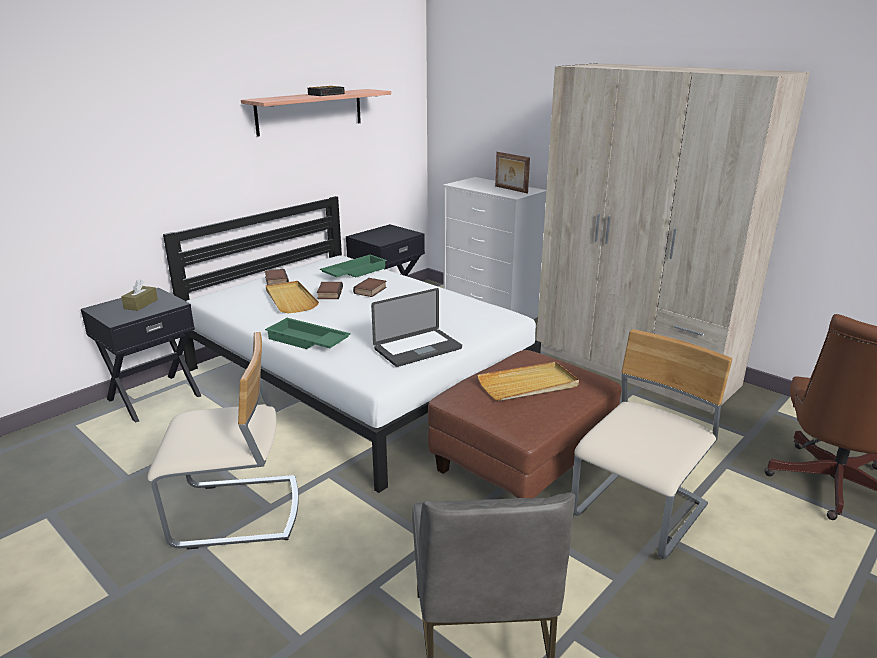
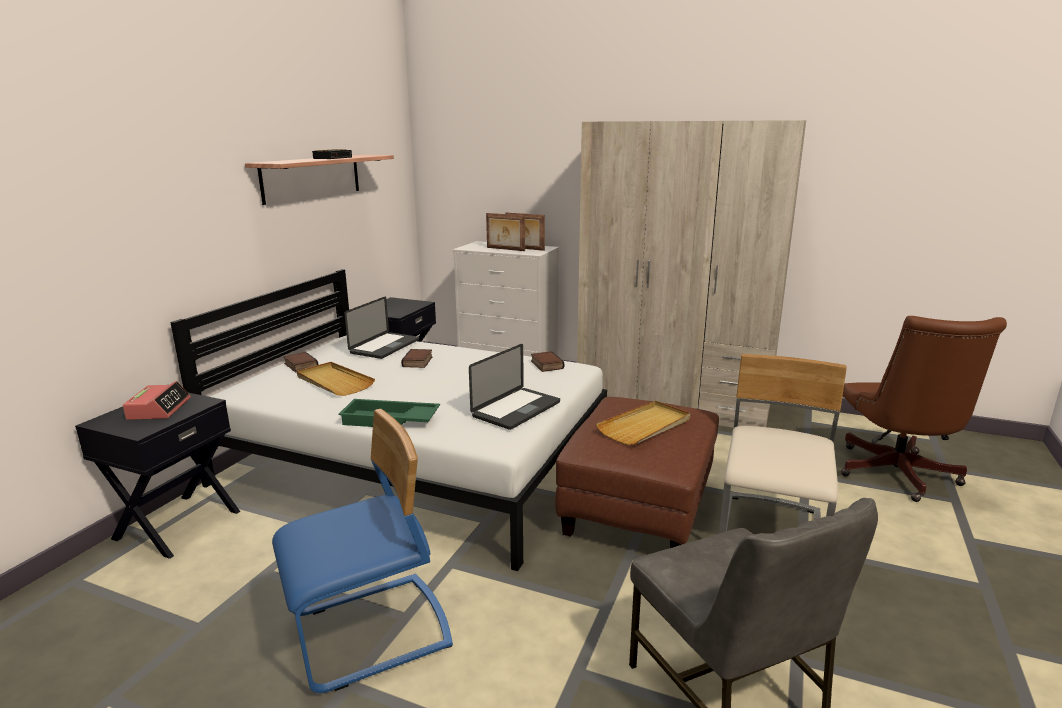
camera: 20 degrees left, 5 degrees down
brown tissue box [121,279,158,311] -> alarm clock [123,381,191,420]
beige chair [147,332,299,549] -> blue chair [272,409,453,693]
book [317,282,343,299] -> book moved to [531,351,564,372]
green tray [320,255,387,278] -> laptop [344,297,419,359]
none -> picture frame [486,213,525,251]

